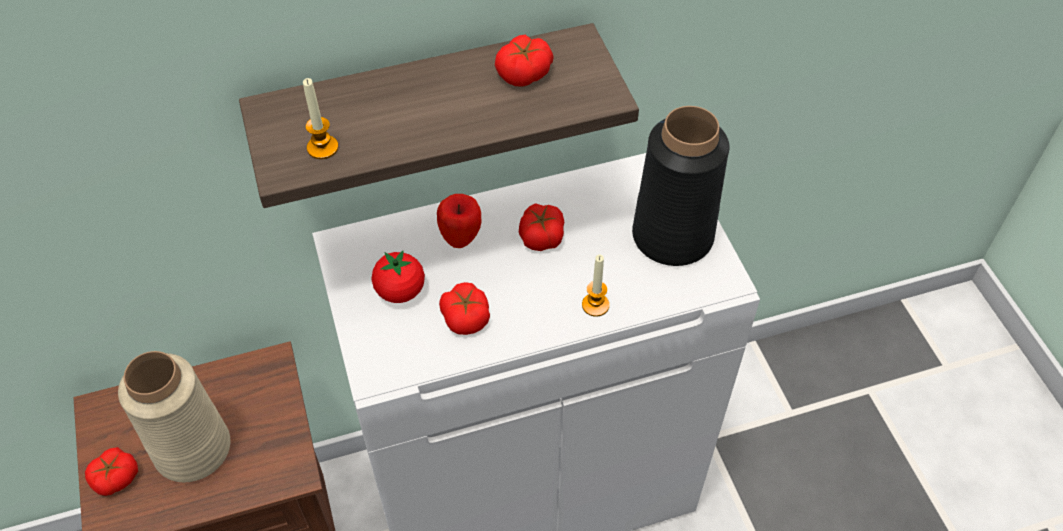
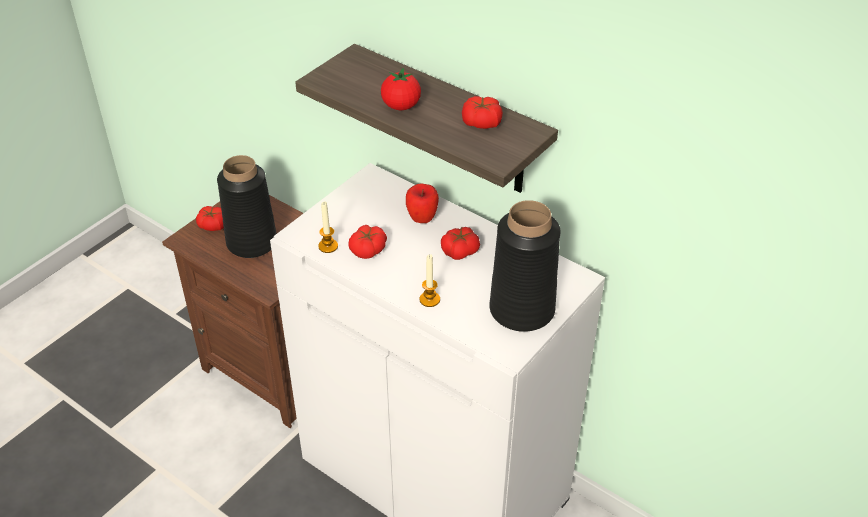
camera: 55 degrees right, 10 degrees down
beige vase [118,351,230,482] -> black vase [217,155,277,258]
candle [303,78,338,159] -> candle moved to [318,202,338,253]
tomato [372,250,425,303] -> tomato moved to [381,68,421,110]

